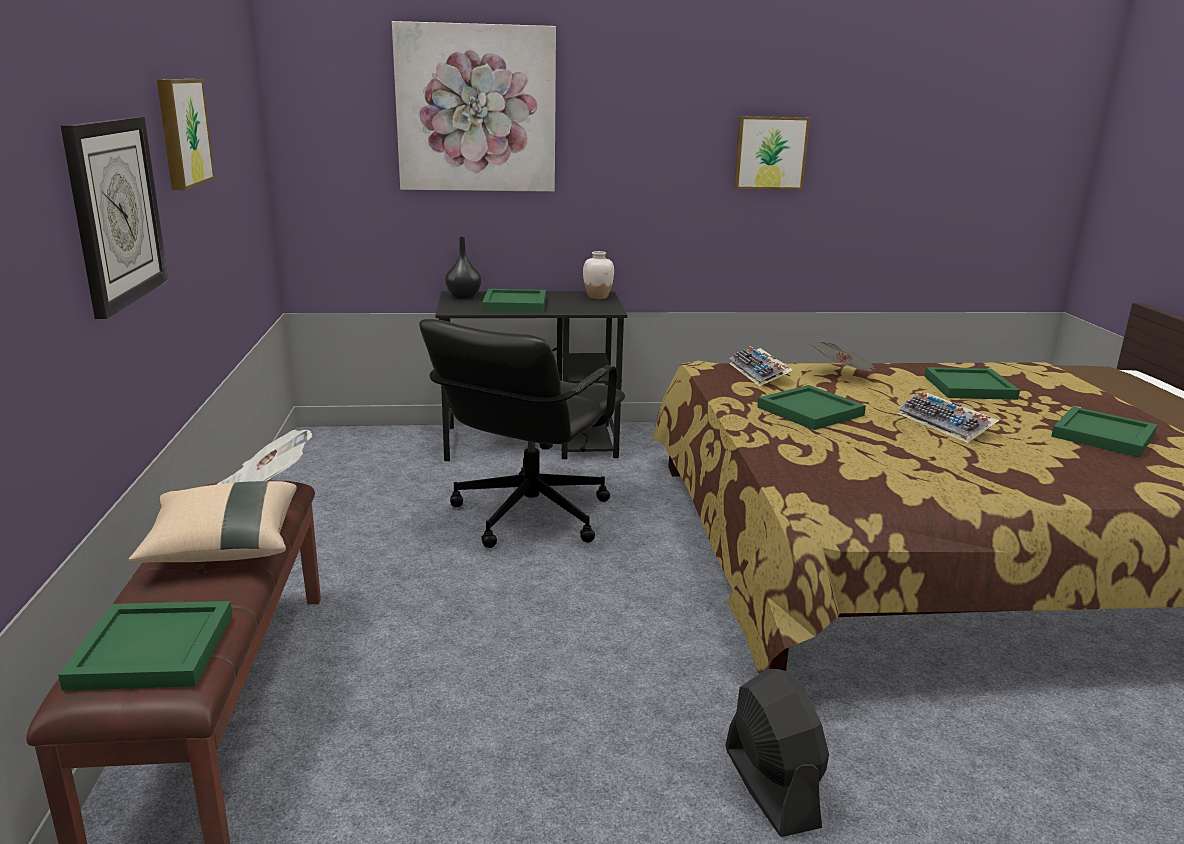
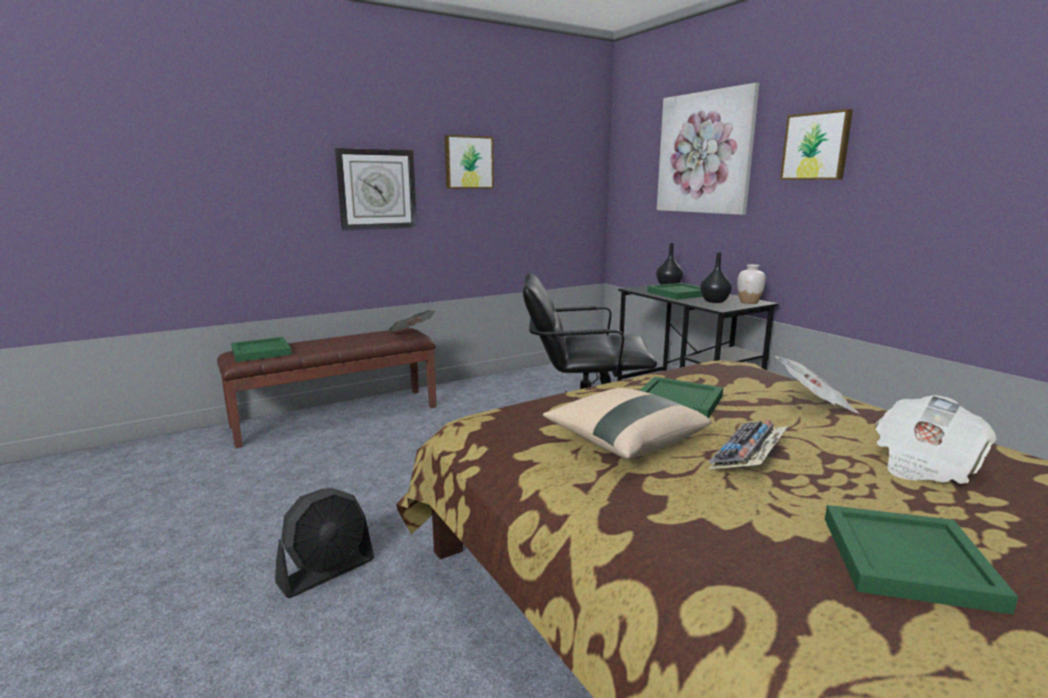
camera: 65 degrees right, 5 degrees down
beige pillow [129,481,297,562] -> beige pillow moved to [543,388,712,459]
keyboard [729,346,793,386] -> none
picture [734,116,810,189] -> picture moved to [780,109,853,180]
green tray [924,367,1020,400] -> newspaper [875,395,996,484]
none -> black vase [700,252,732,303]

